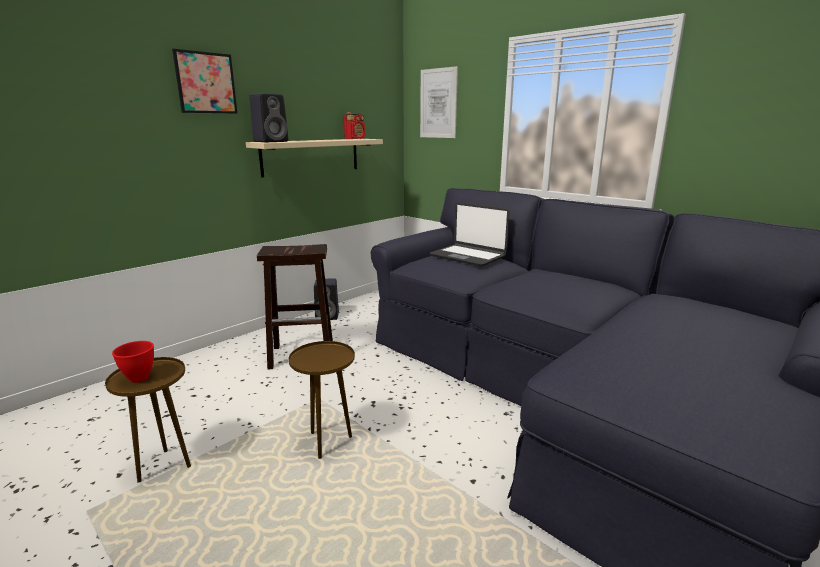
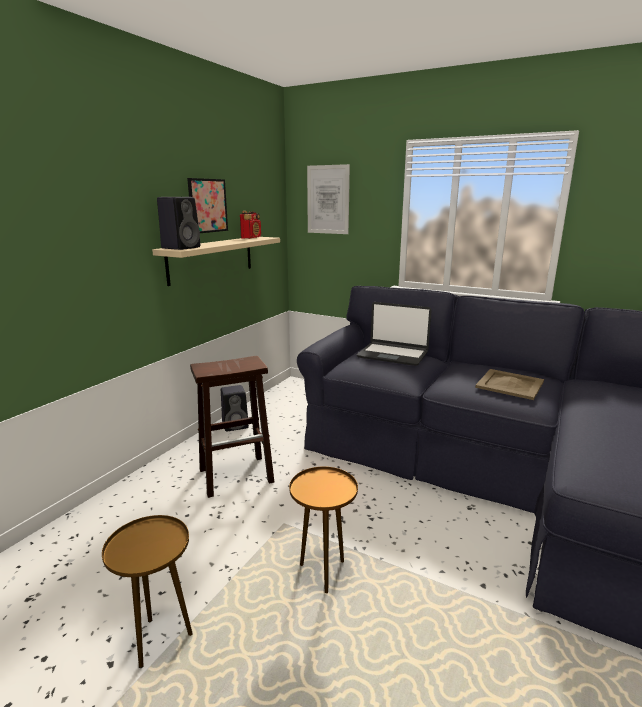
camera: 15 degrees left, 0 degrees up
red bowl [112,341,154,383] -> none
picture [172,49,237,114] -> picture moved to [187,178,228,233]
none -> beige tray [475,369,544,400]

